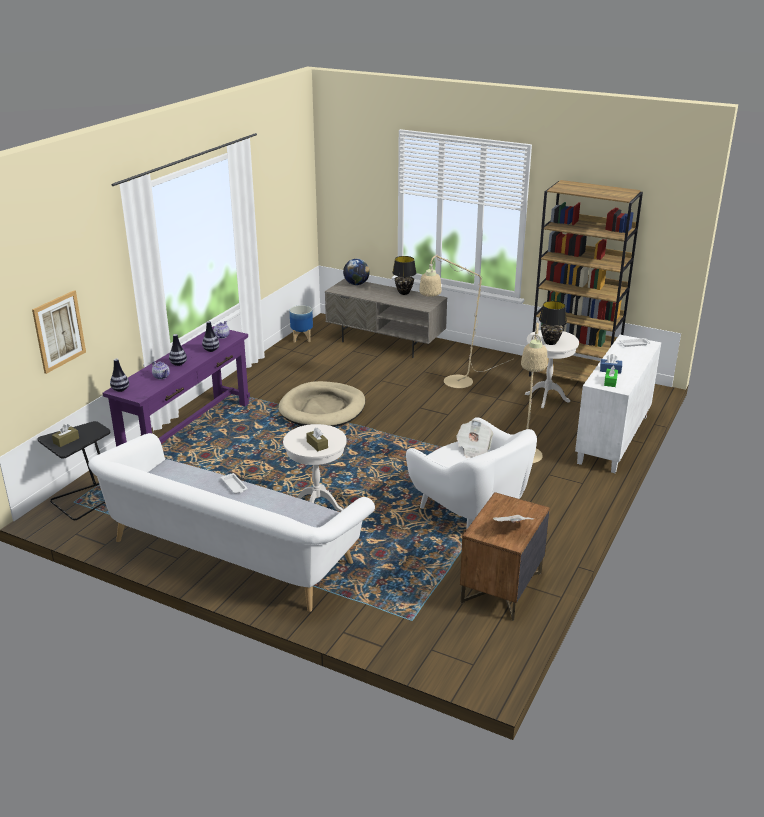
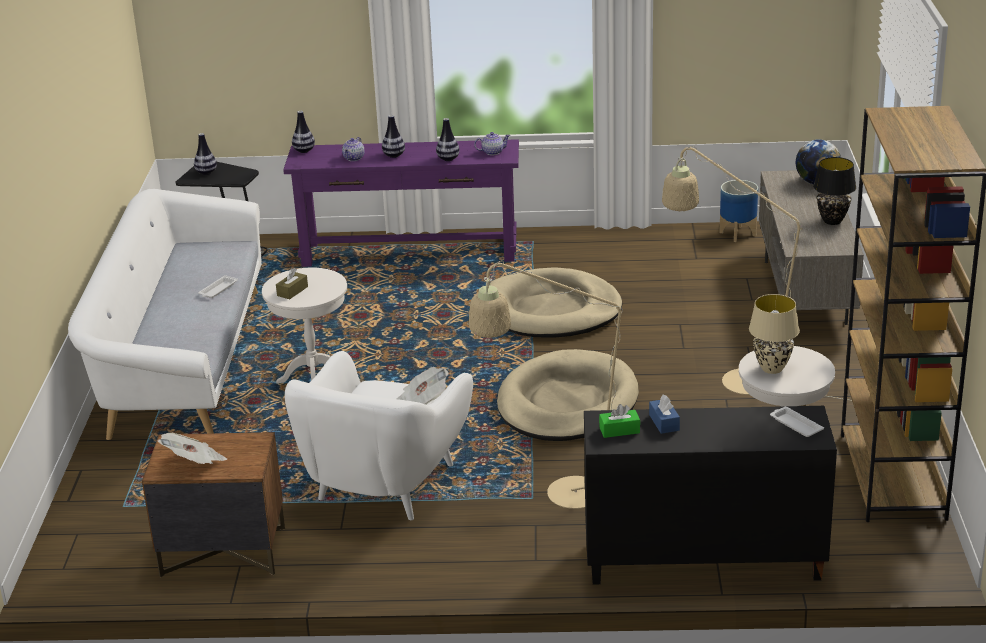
camera: 65 degrees right, 0 degrees up
picture [32,290,86,374] -> none
brown tissue box [52,424,79,447] -> vase [194,133,217,175]
black table lamp [539,301,567,345] -> beige table lamp [749,294,800,374]
white cabinet [575,335,661,473] -> black cabinet [584,406,837,584]
none -> beige dog bed [497,349,639,441]

